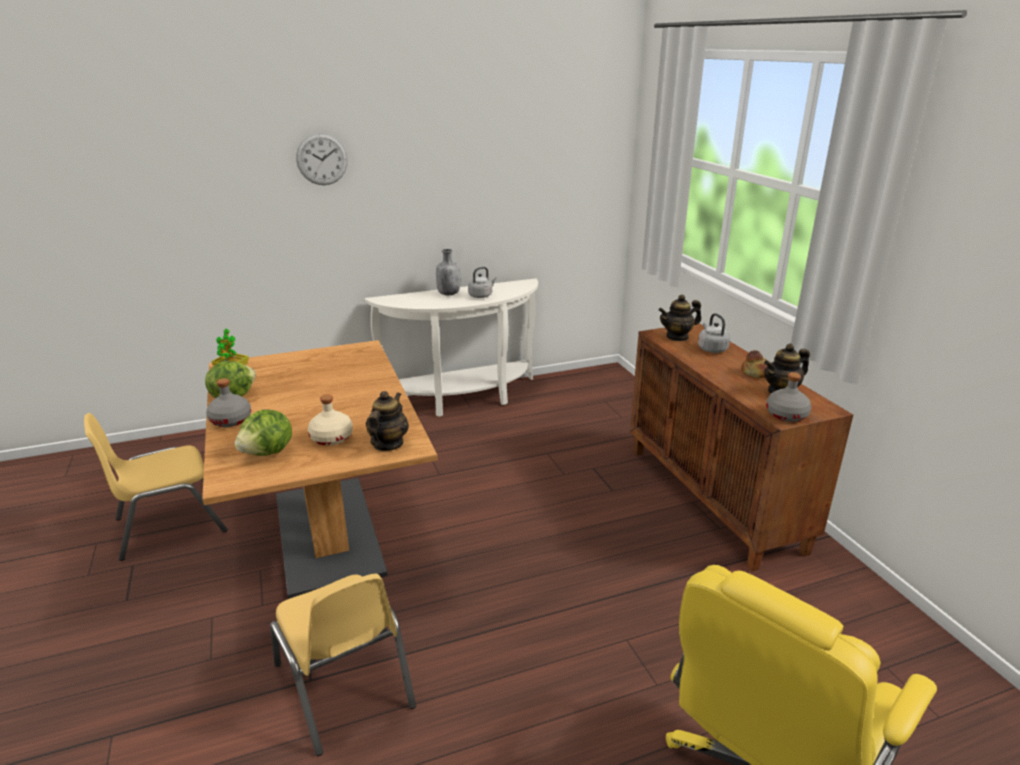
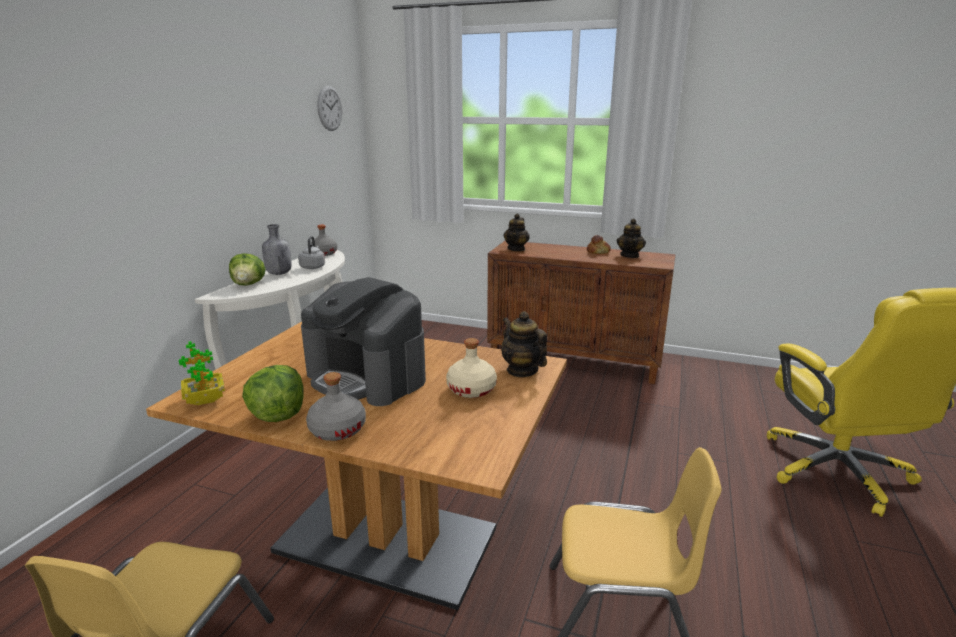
camera: 50 degrees left, 5 degrees down
lettuce [235,410,292,456] -> lettuce moved to [229,253,266,286]
wall clock [296,133,348,185] -> wall clock moved to [317,86,342,131]
grey kettle [698,313,730,353] -> none
grey bottle [766,372,811,422] -> grey bottle moved to [310,225,337,256]
none -> coffee machine [301,277,426,406]

